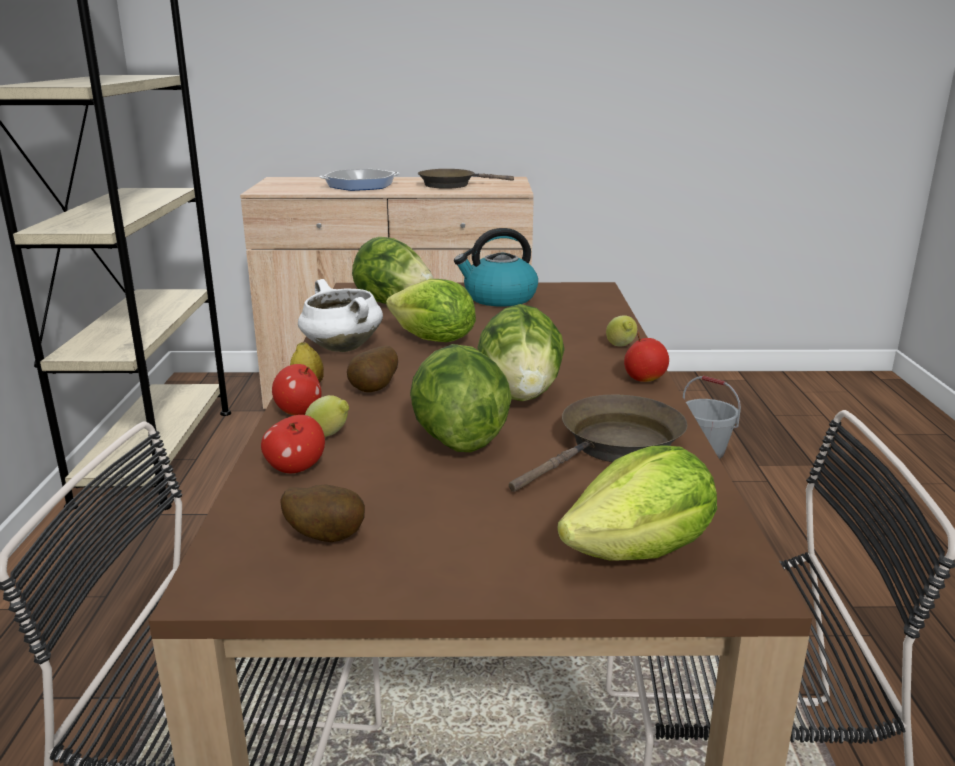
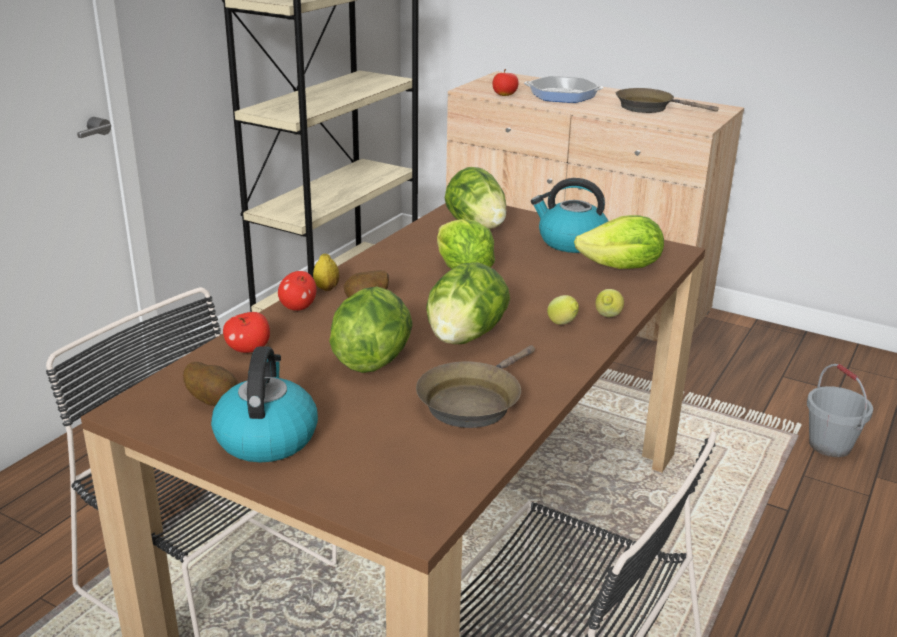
camera: 30 degrees right, 5 degrees up
white cooking pot [298,279,383,352] -> none
lemon [305,395,349,437] -> lemon moved to [547,295,579,325]
brown frying pan [509,394,688,492] -> brown frying pan turned 135 degrees clockwise [416,345,535,428]
lettuce [557,445,717,560] -> lettuce moved to [574,215,664,269]
apple [624,333,669,382] -> apple moved to [492,69,519,96]
none -> kettle [211,346,318,463]

